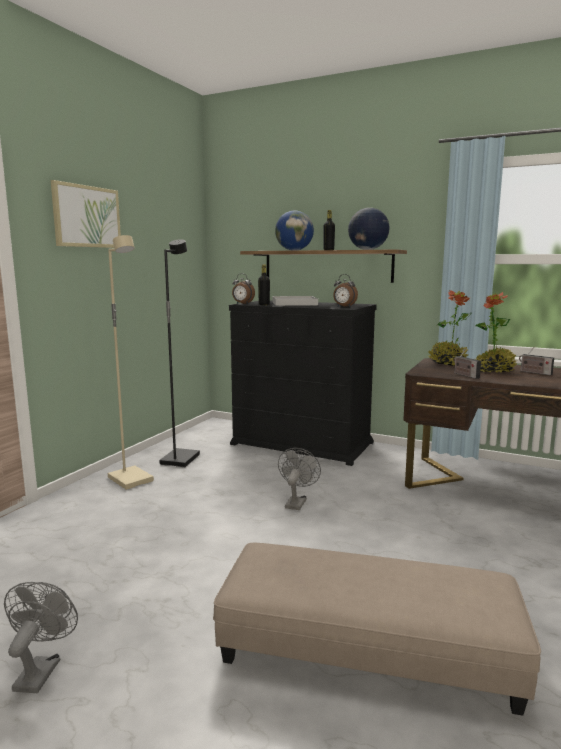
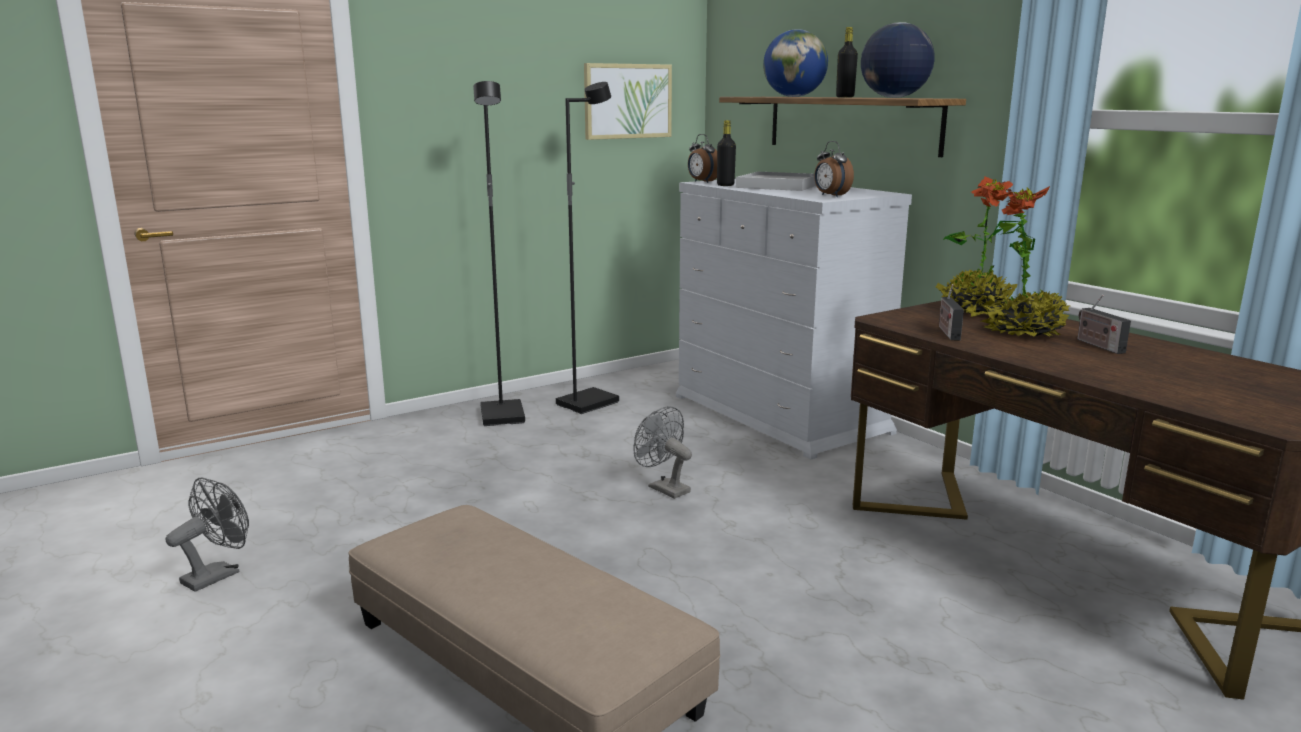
camera: 30 degrees right, 5 degrees up
picture [51,180,121,248] -> picture moved to [584,63,672,140]
beige floor lamp [108,235,154,490] -> black floor lamp [473,81,525,426]
black dresser [229,301,377,466] -> white dresser [676,179,912,460]
grey fan [278,448,321,510] -> grey fan turned 90 degrees counterclockwise [634,406,692,499]

